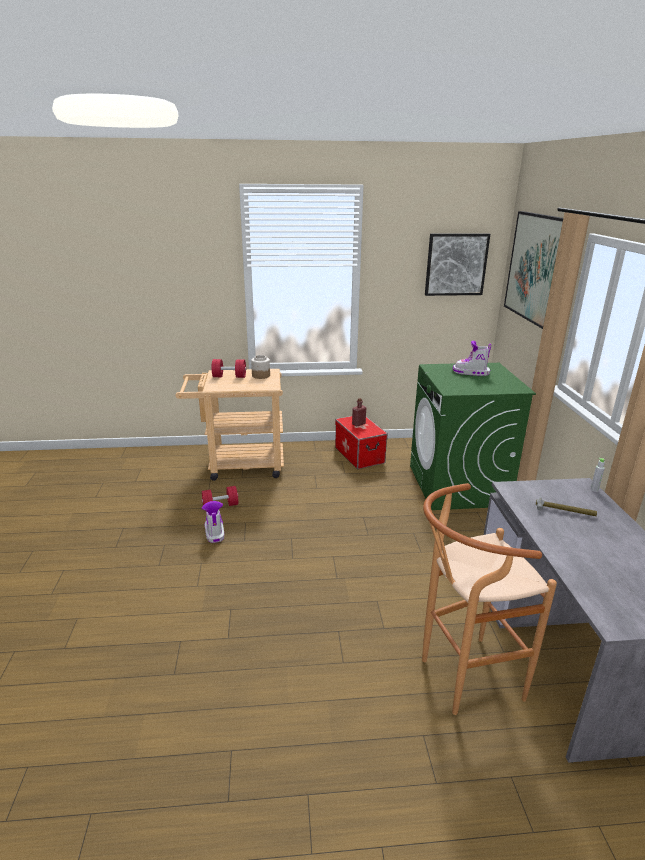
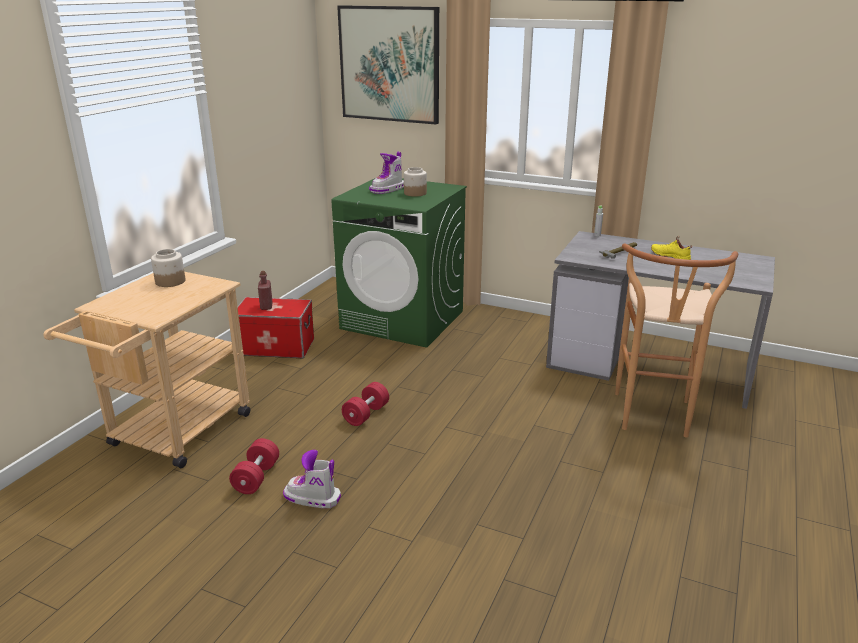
camera: 60 degrees left, 0 degrees up
red dumbbell [212,359,246,378] -> red dumbbell moved to [342,382,389,426]
picture [425,234,490,296] -> none
none -> jar [404,167,427,197]
none -> yellow shoe [651,236,692,260]

